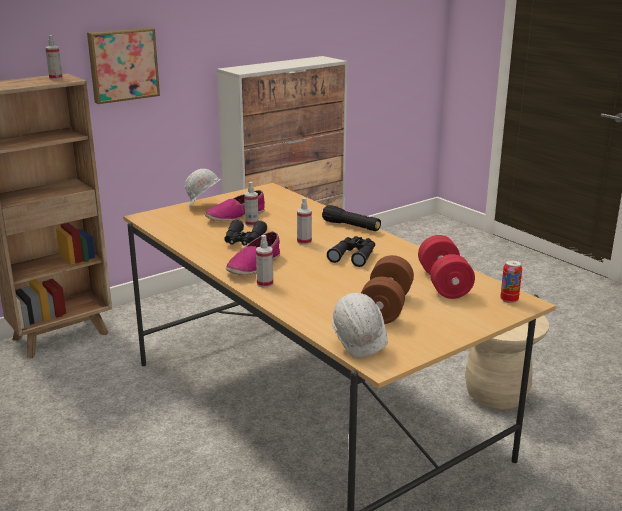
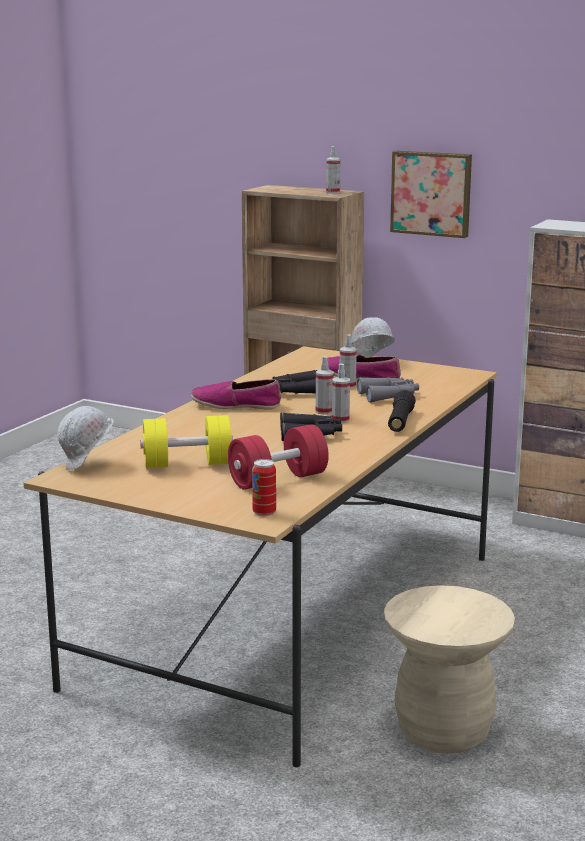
camera: 65 degrees right, 5 degrees down
spray bottle [256,235,273,288] -> spray bottle moved to [332,363,350,423]
brown dumbbell [361,255,414,324] -> yellow dumbbell [140,415,233,468]
none -> grey binoculars [356,377,419,403]

